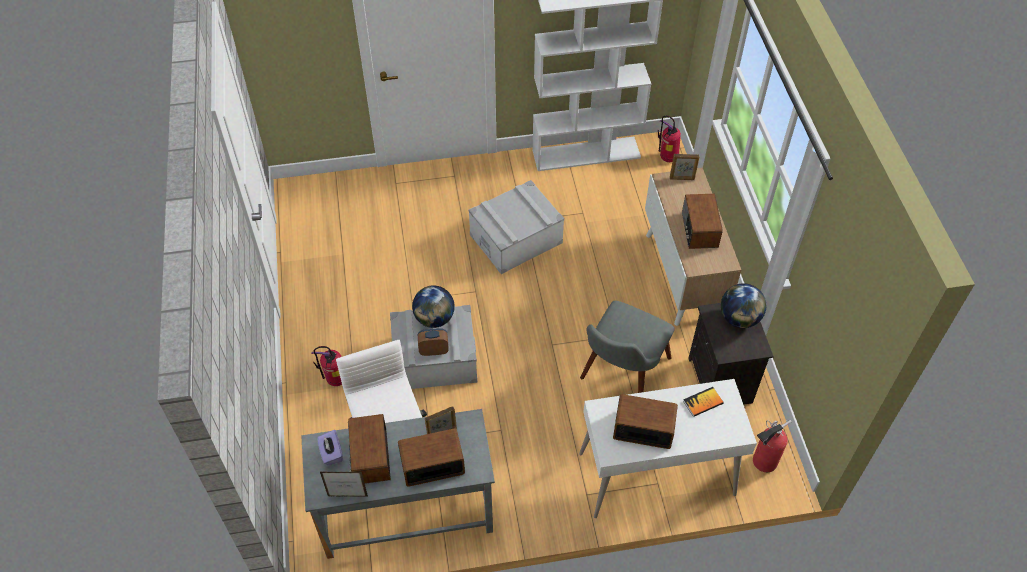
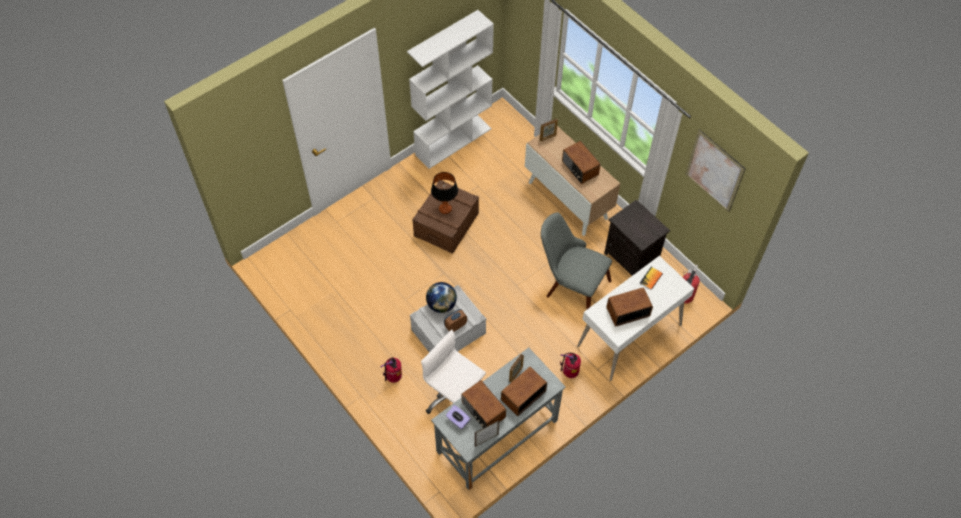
camera: 30 degrees left, 5 degrees up
grey storage box [468,180,564,274] -> brown storage box [412,180,479,254]
grey chair [580,301,675,393] -> grey chair turned 120 degrees clockwise [541,212,612,310]
fire extinguisher [658,116,681,162] -> fire extinguisher moved to [560,353,581,378]
globe [721,283,766,328] -> none
none -> table lamp [431,172,458,214]
none -> picture [686,130,745,212]

